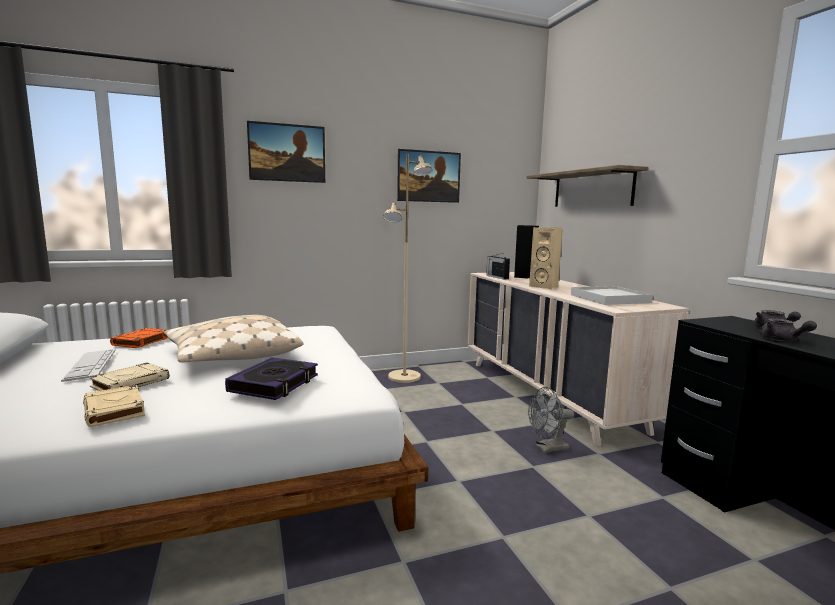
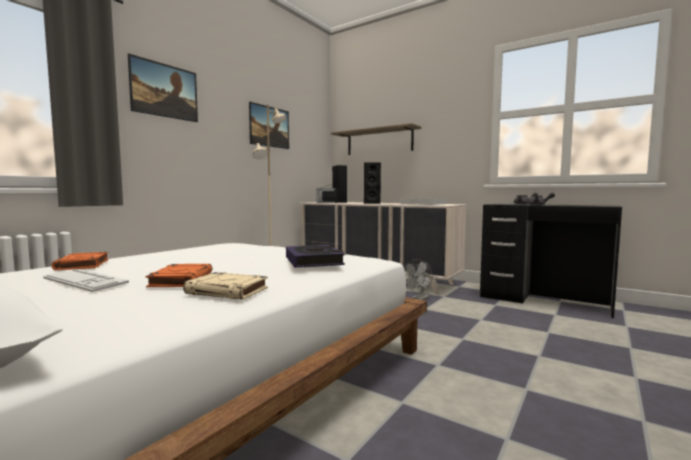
camera: 35 degrees left, 5 degrees down
beige book [89,362,169,391] -> orange book [146,264,212,287]
beige pillow [163,315,303,363] -> none
beige speaker [529,227,563,289] -> black speaker [364,162,381,204]

